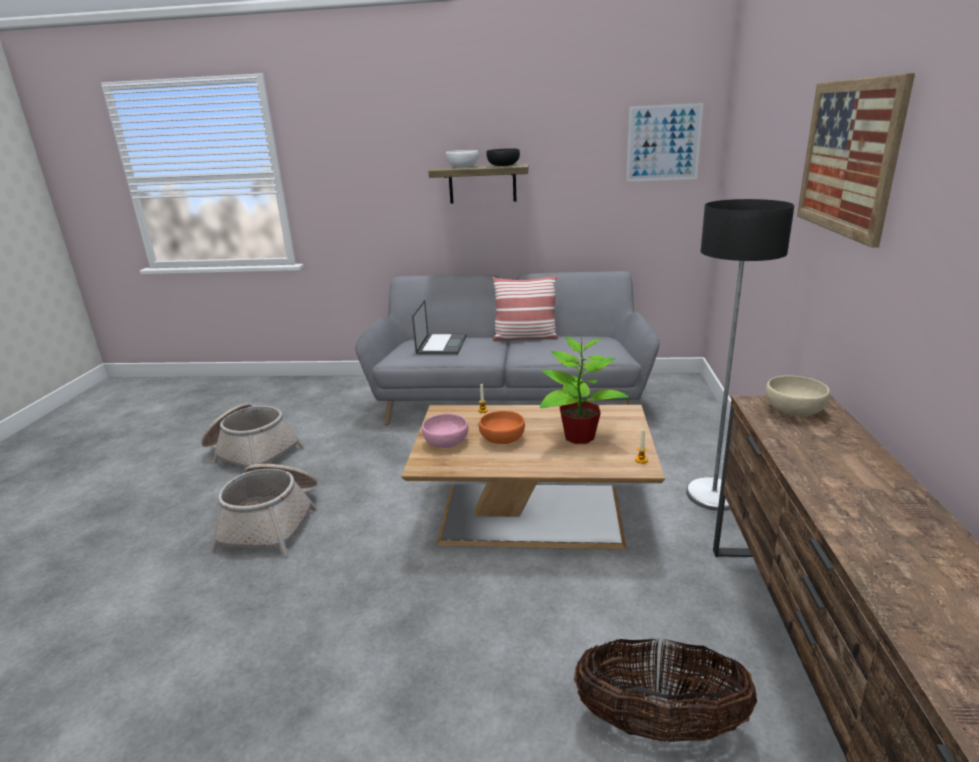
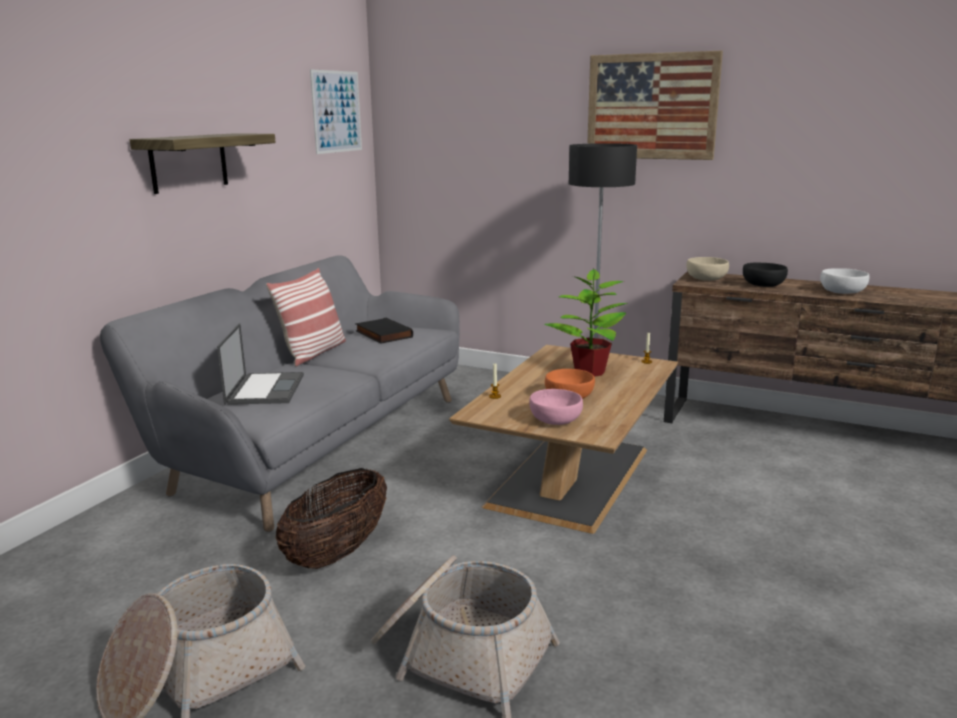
camera: 70 degrees left, 5 degrees down
laptop [412,300,467,355] -> laptop turned 60 degrees clockwise [217,323,304,405]
white bowl [446,150,479,167] -> white bowl moved to [820,268,869,294]
black bowl [487,149,520,166] -> black bowl moved to [743,263,788,287]
basket [574,638,757,742] -> basket moved to [276,468,387,569]
none -> black book [355,318,413,344]

